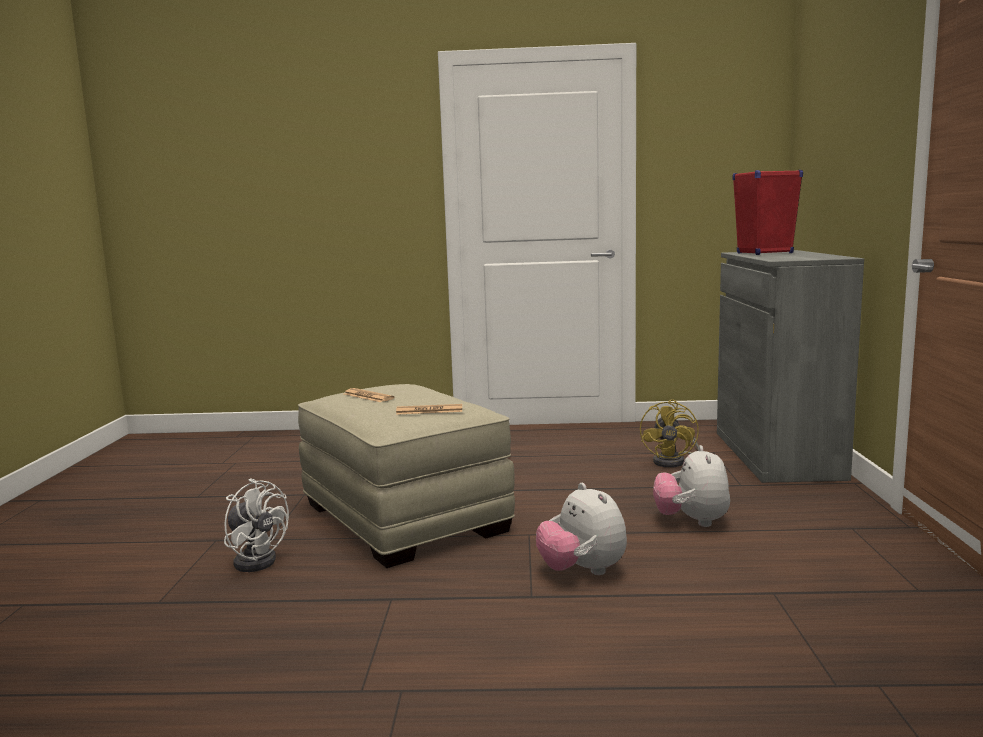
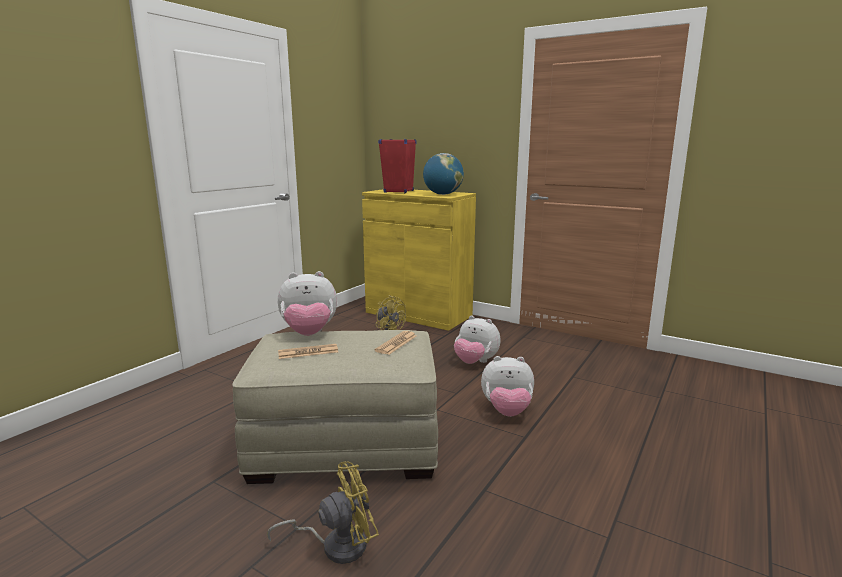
camera: 60 degrees left, 5 degrees up
white fan [224,478,289,572] -> yellow fan [267,462,379,564]
grey cabinet [717,250,864,483] -> yellow cabinet [362,189,476,331]
none -> plush toy [278,271,337,336]
none -> globe [423,153,464,195]

